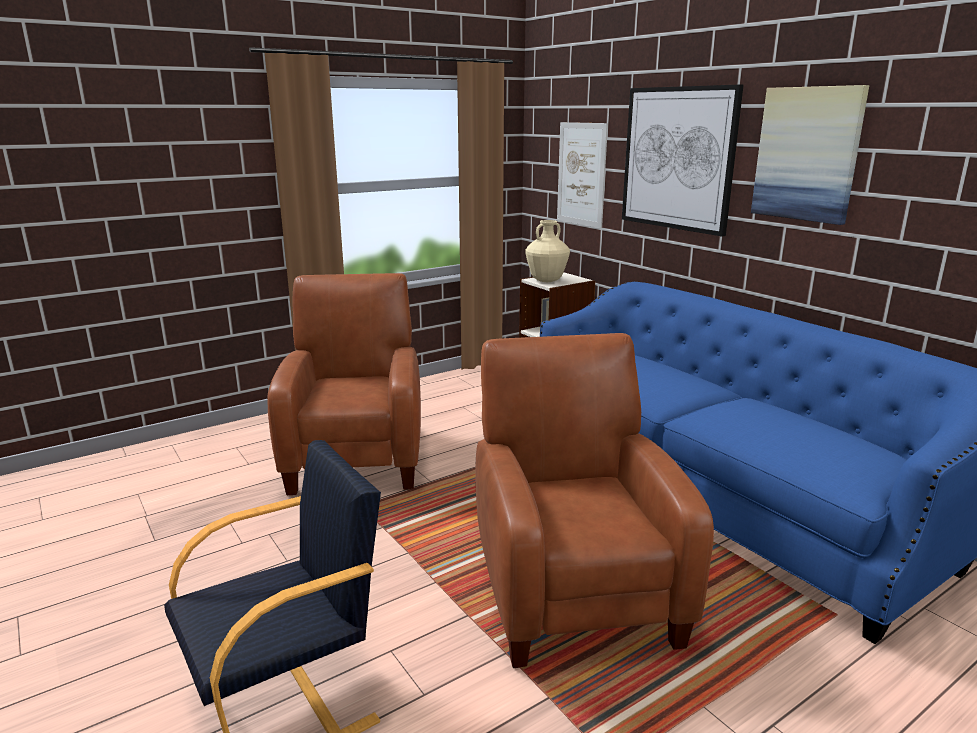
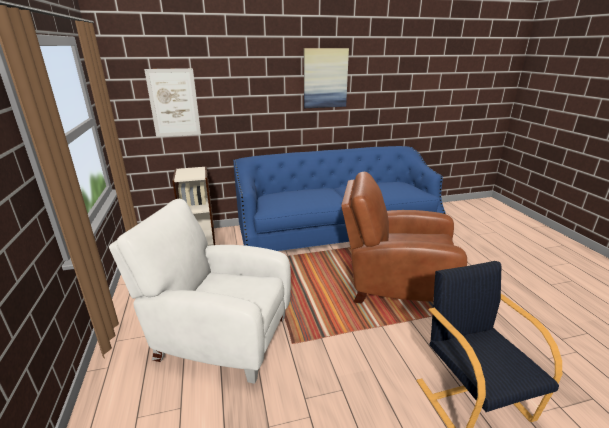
camera: 70 degrees left, 5 degrees up
brown armchair [267,273,421,495] -> white armchair [109,199,291,384]
beige vase [525,220,570,282] -> none
picture [622,84,744,237] -> none

